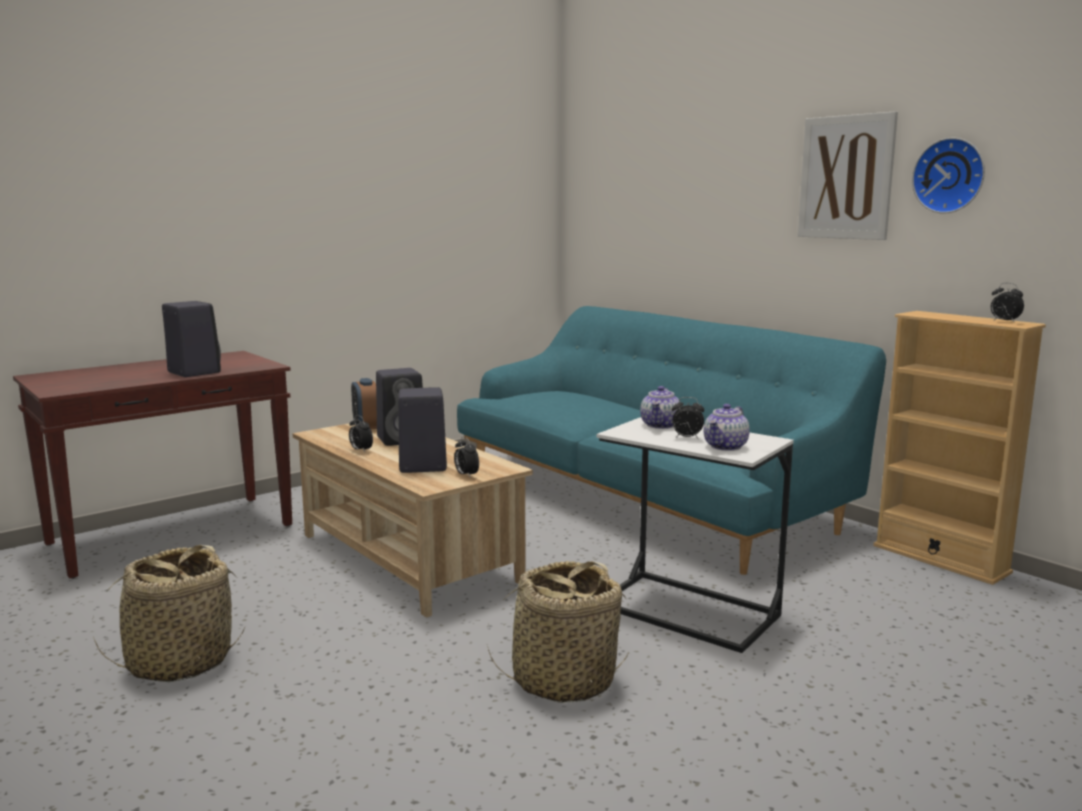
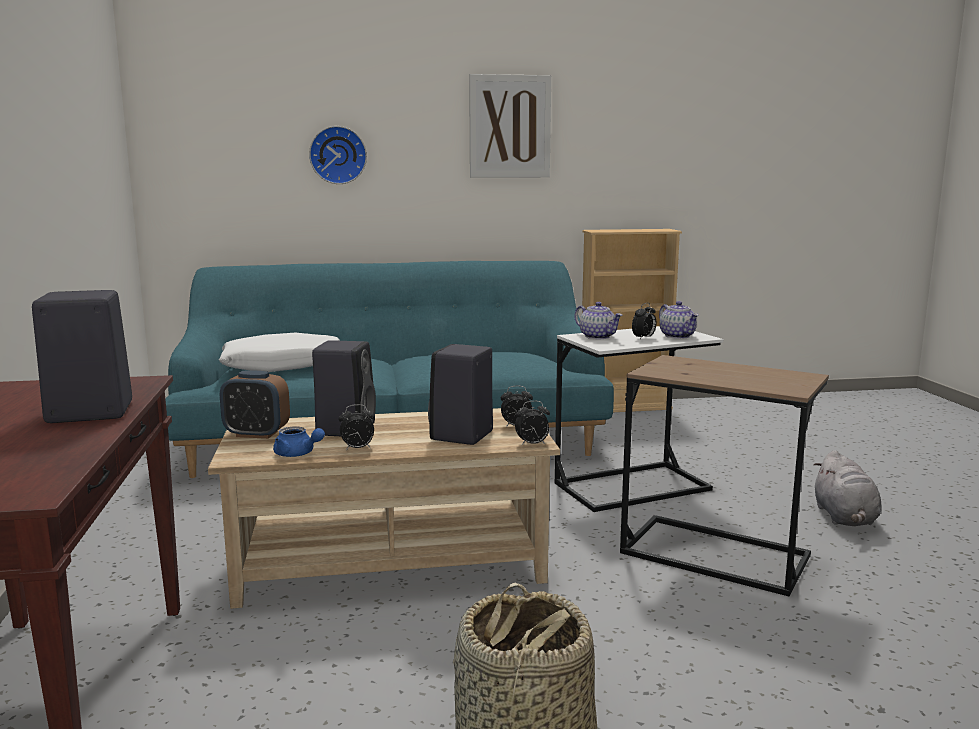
camera: 60 degrees left, 0 degrees up
basket [487,561,630,703] -> brown side table [620,355,829,596]
wall clock [912,137,985,214] -> wall clock moved to [309,126,367,184]
alarm clock [990,283,1024,323] -> alarm clock moved to [515,401,550,446]
none -> white pillow [219,333,340,372]
none -> blue teapot [273,427,325,457]
none -> grey plush toy [814,450,881,526]

